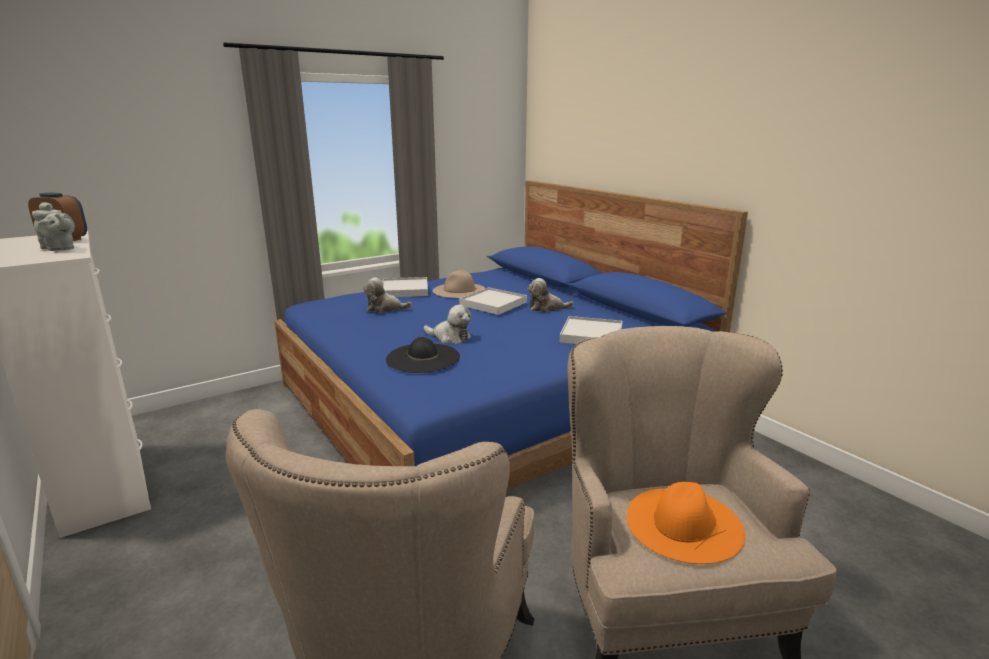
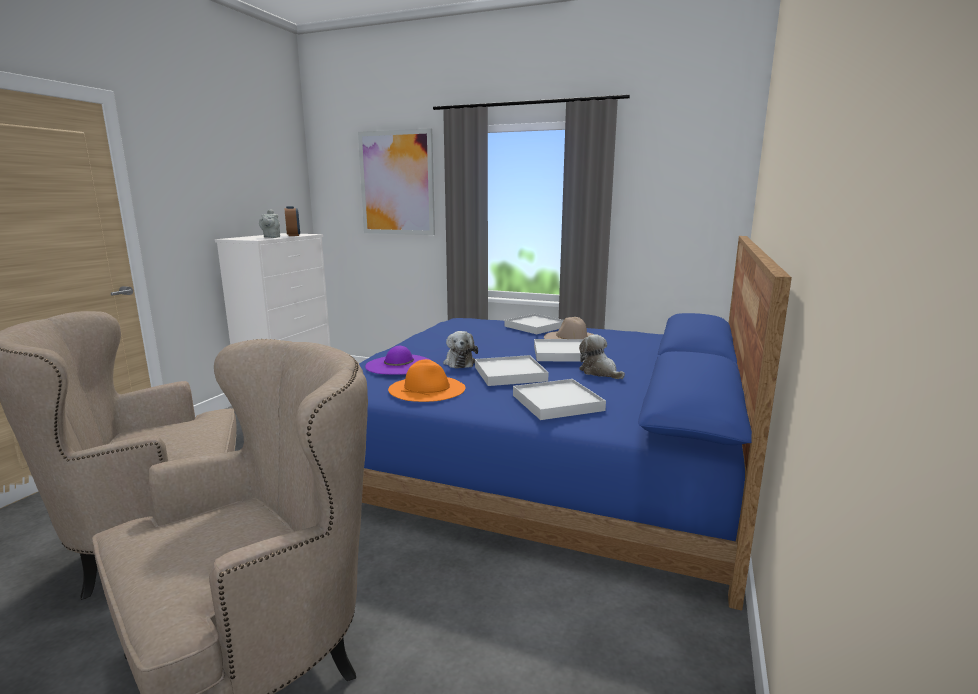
camera: 55 degrees right, 5 degrees down
plush toy [363,278,412,313] -> none
black hat [386,337,460,373] -> purple hat [365,346,432,375]
orange hat [627,482,745,564] -> orange hat moved to [388,359,465,402]
none -> picture [358,128,435,235]
none -> white tray [475,355,549,386]

